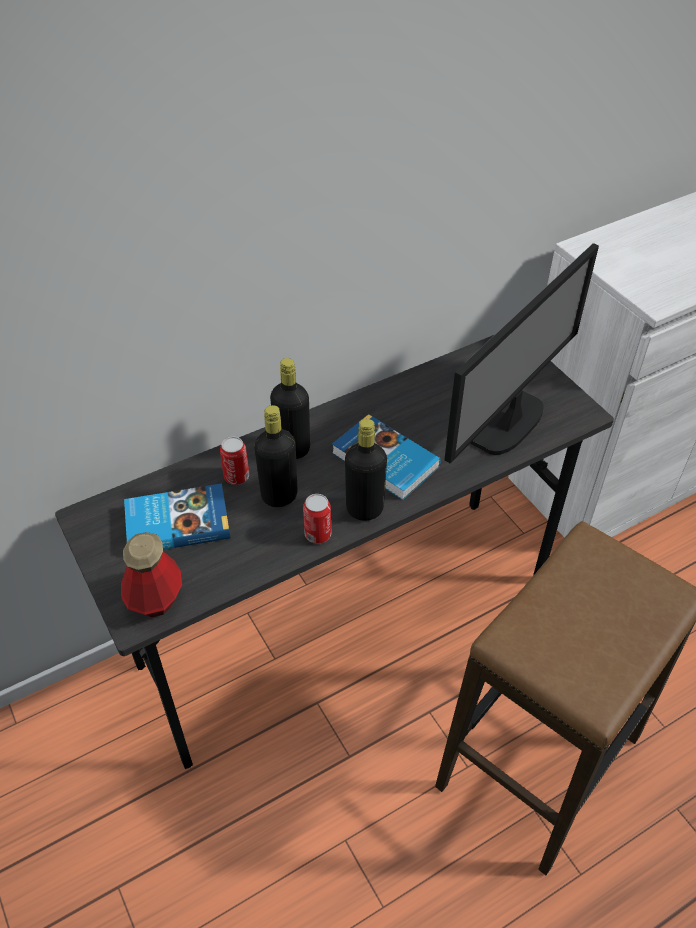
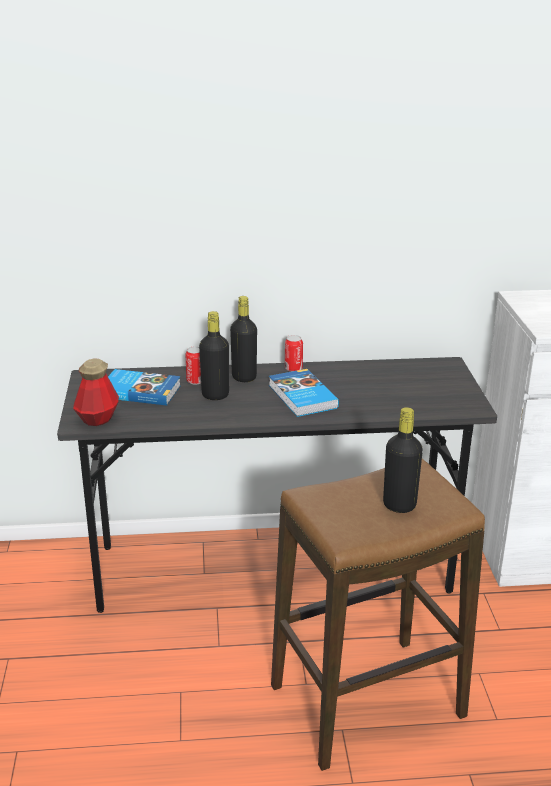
camera: 25 degrees right, 20 degrees down
can [303,494,332,544] -> can moved to [285,335,303,372]
black bottle [345,419,387,521] -> black bottle moved to [383,407,423,513]
monitor [444,243,599,463] -> none

